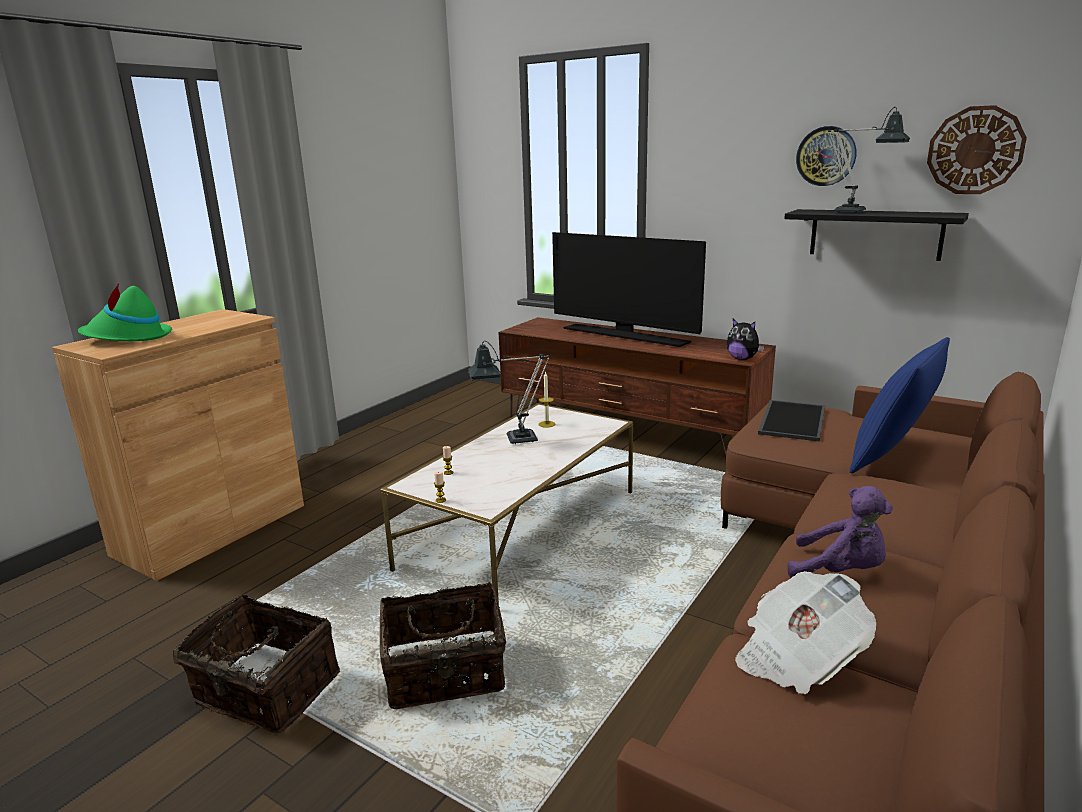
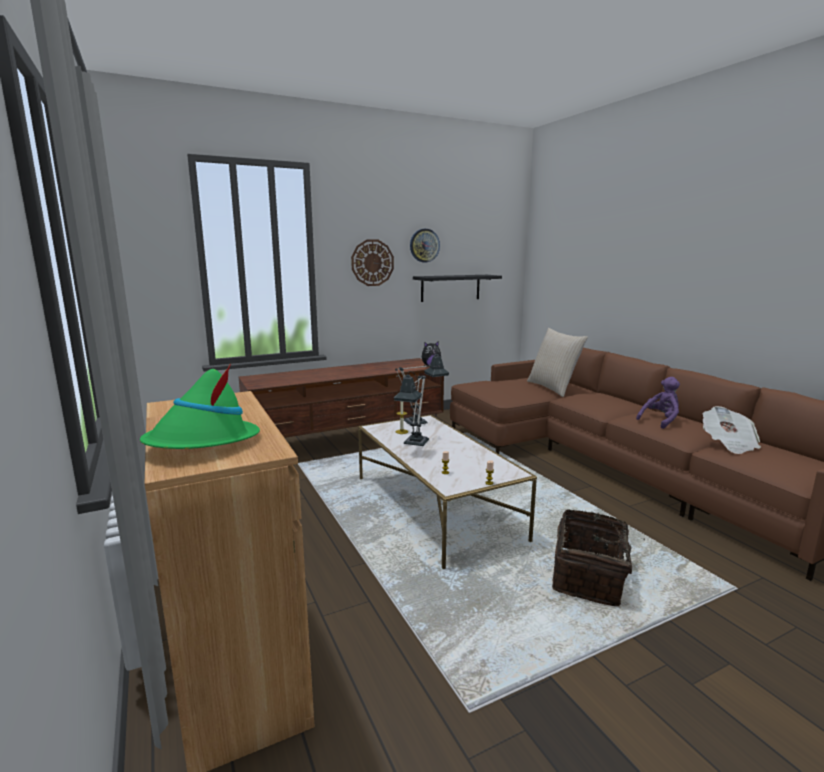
camera: 60 degrees left, 5 degrees down
basket [173,594,340,733] -> none
television [552,232,706,347] -> none
tray [758,400,825,442] -> none
table lamp [828,107,910,213] -> table lamp moved to [395,351,449,425]
blue pillow [850,337,950,473] -> beige pillow [527,328,588,397]
wall clock [927,105,1027,194] -> wall clock moved to [351,239,394,286]

